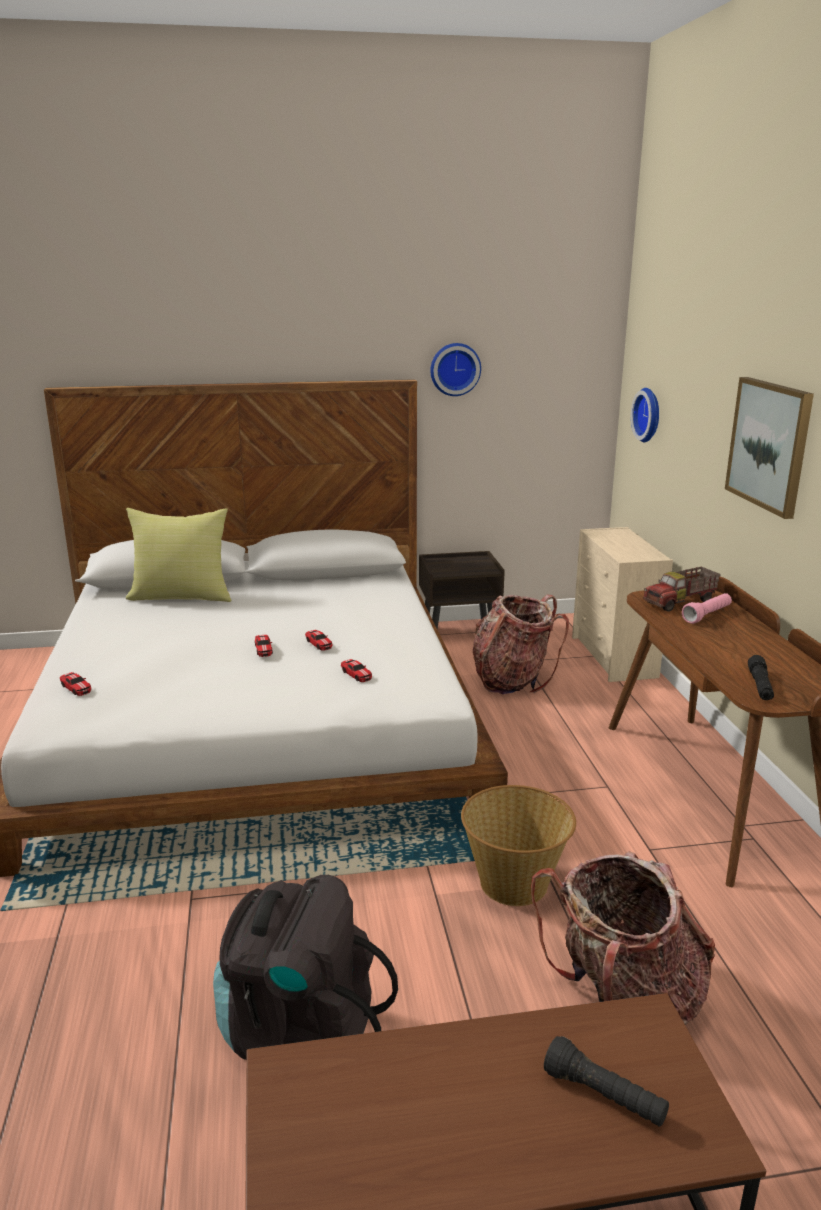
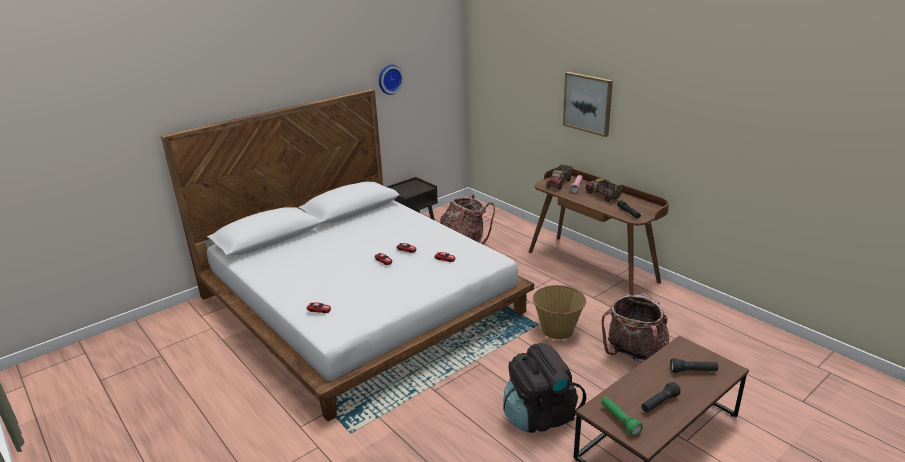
camera: 30 degrees left, 5 degrees up
yellow pillow [126,508,231,602] -> none
beige dresser [572,527,673,682] -> none
wall clock [631,388,659,442] -> none
none -> toy truck [585,178,623,202]
none -> green flashlight [601,397,643,436]
none -> black flashlight [641,382,681,412]

